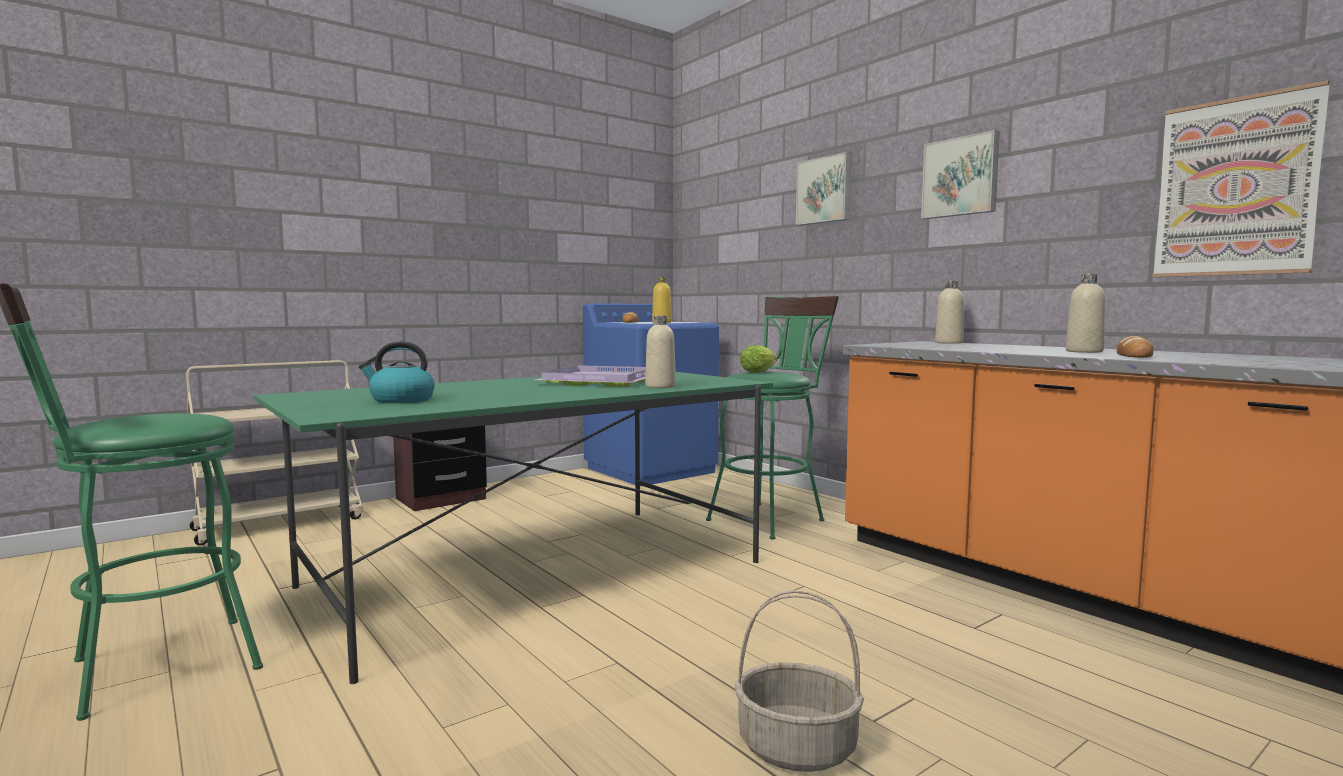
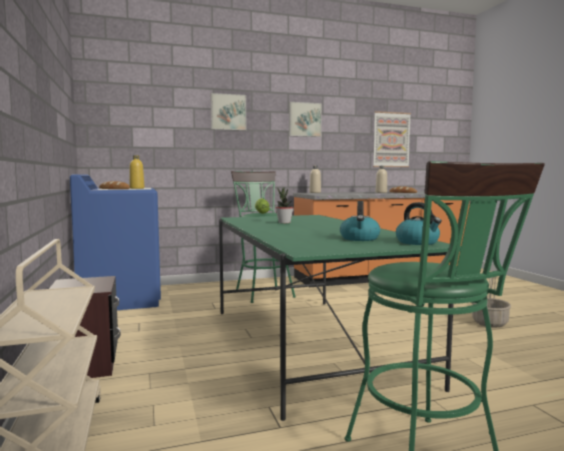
camera: 70 degrees left, 0 degrees up
purple tray [535,365,646,387] -> potted plant [275,187,294,224]
beige bottle [645,316,676,388] -> none
none -> kettle [396,202,442,245]

